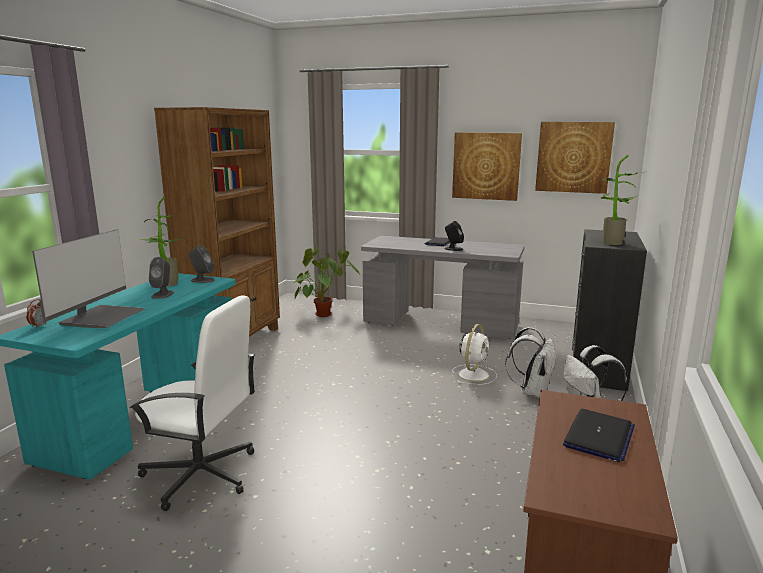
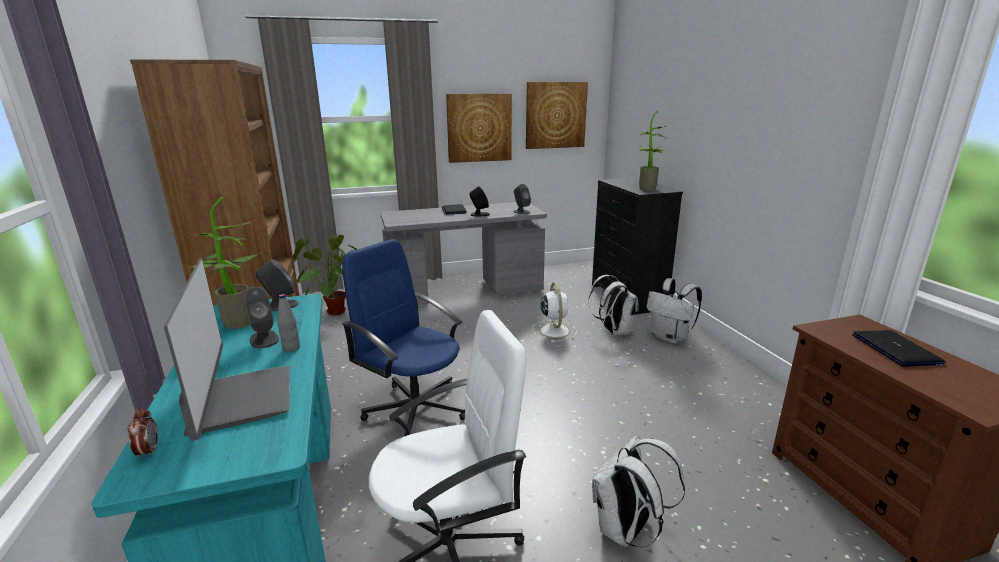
camera: 35 degrees left, 5 degrees up
none -> grey bottle [277,294,300,352]
none -> blue office chair [342,239,465,436]
none -> grey speaker [513,184,531,214]
none -> white backpack [592,436,685,547]

